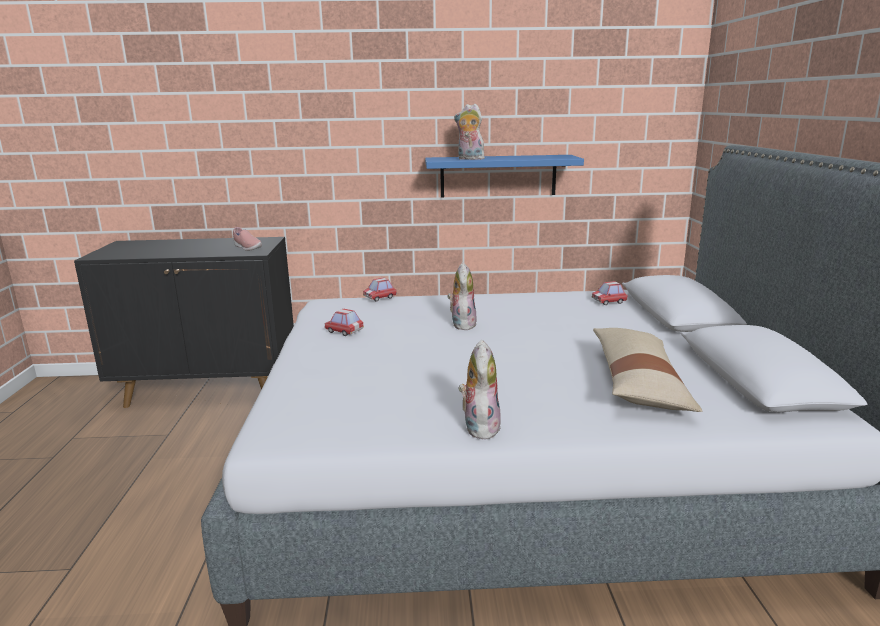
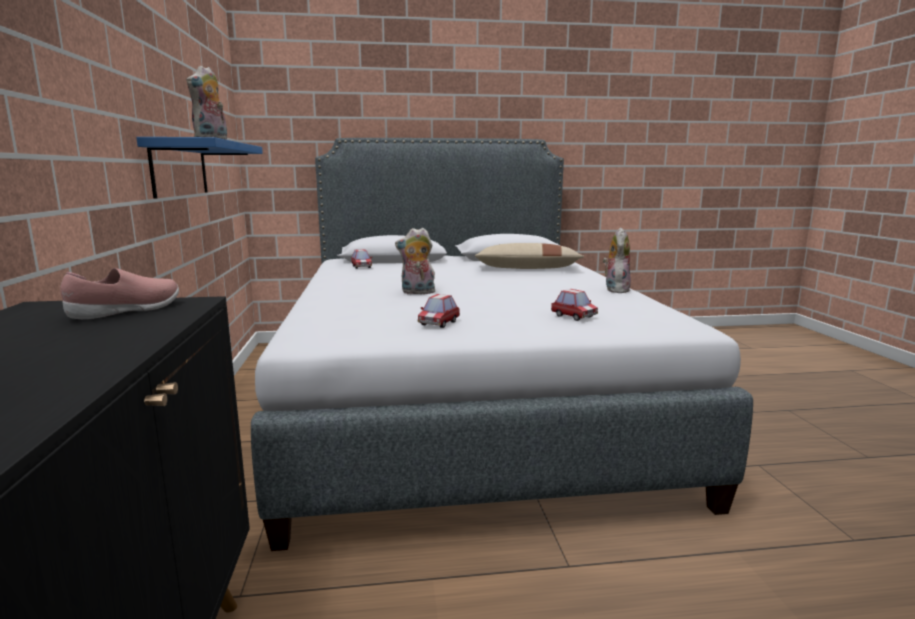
camera: 95 degrees left, 5 degrees down
toy car [363,278,397,302] -> toy car moved to [551,289,598,321]
plush toy [458,340,501,440] -> plush toy turned 105 degrees clockwise [603,228,631,293]

